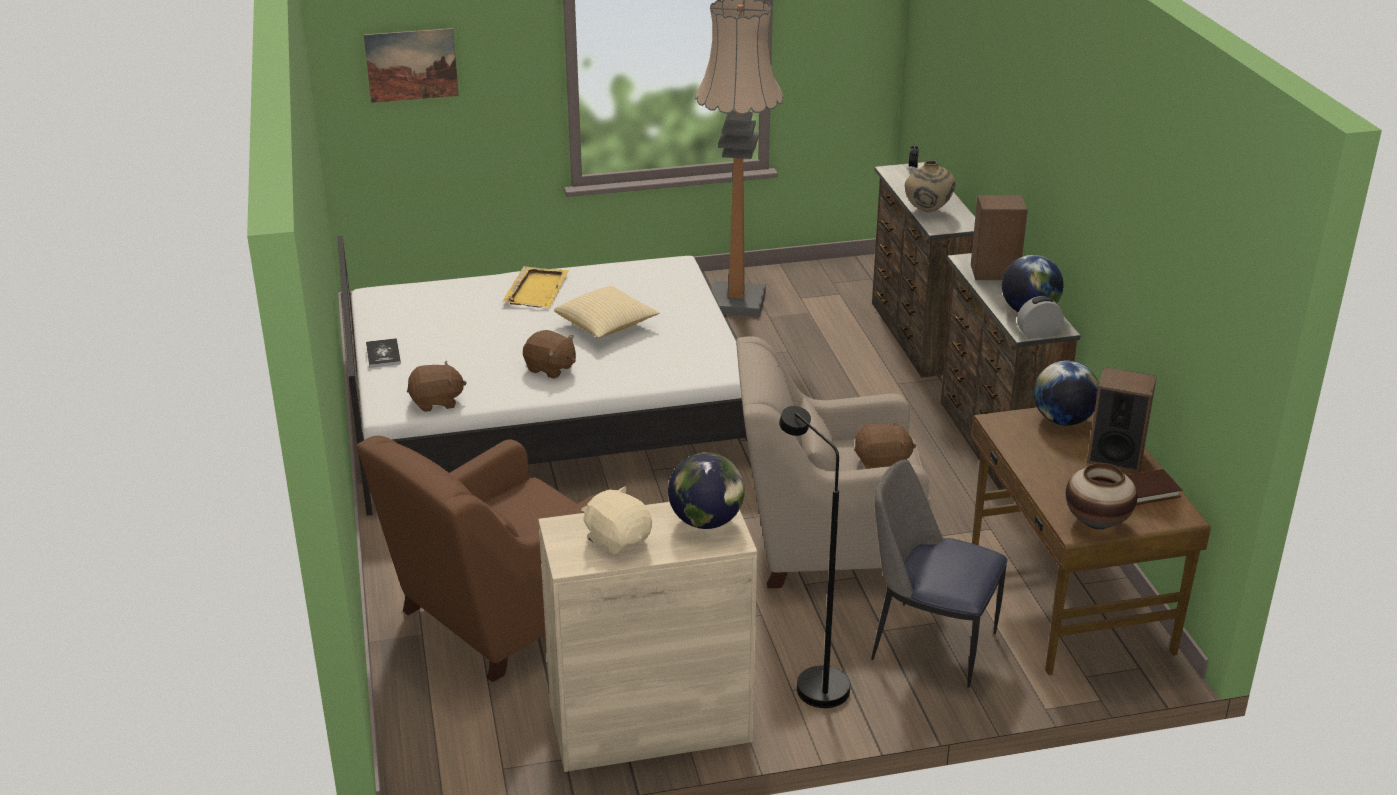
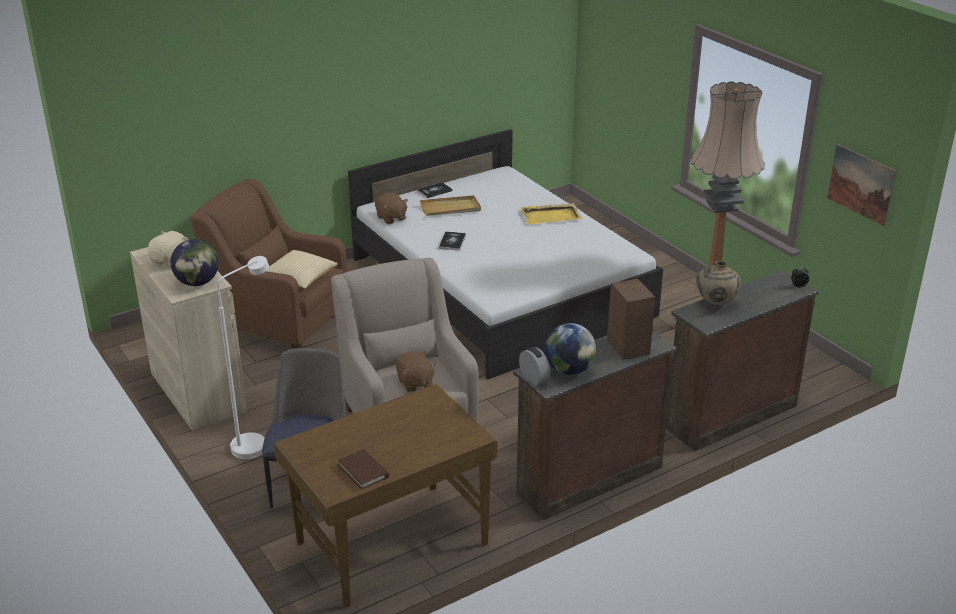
camera: 70 degrees right, 0 degrees up
picture [364,28,459,103] -> picture moved to [827,144,897,227]
brown plush toy [523,330,576,379] -> book [439,231,466,251]
pillow [554,286,660,338] -> pillow moved to [267,250,338,289]
black floor lamp [779,406,850,708] -> white floor lamp [217,256,269,459]
globe [1034,360,1099,426] -> none
vase [1066,463,1137,530] -> none
speaker [1087,367,1157,473] -> none
none -> beige tray [420,195,481,216]

